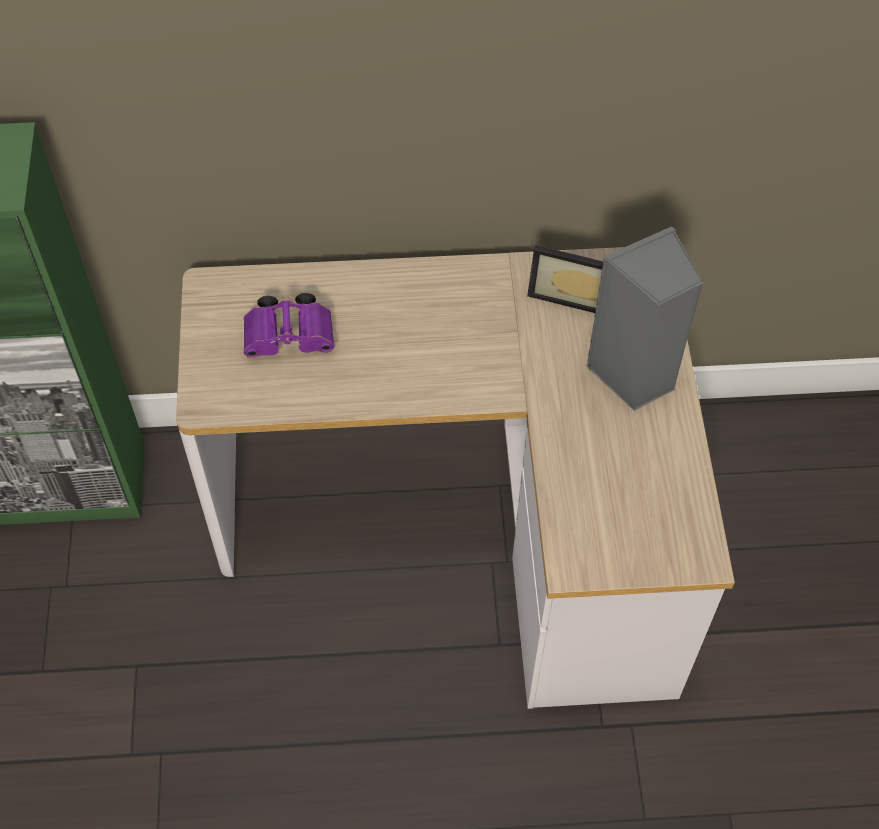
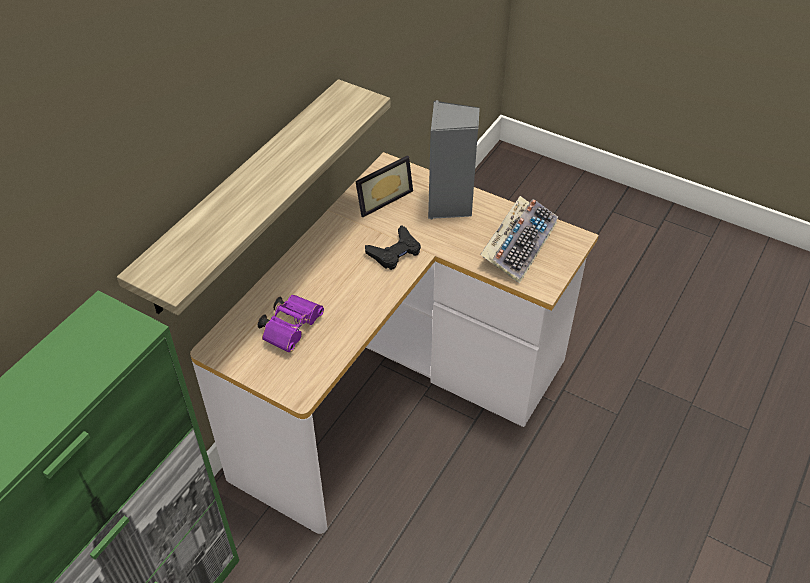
camera: 55 degrees left, 10 degrees down
none -> shelf [117,79,391,315]
none -> black game controller [365,225,421,270]
none -> keyboard [480,196,558,283]

